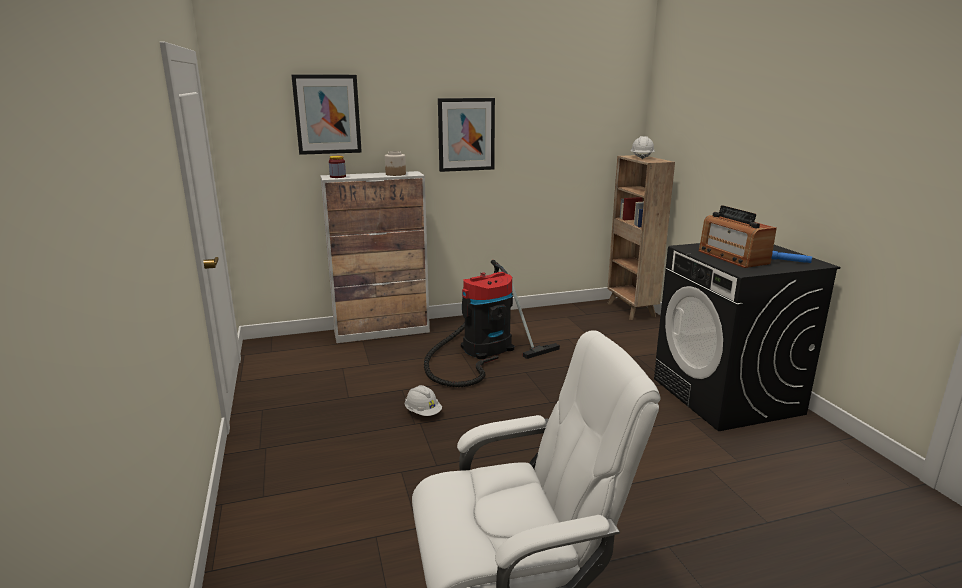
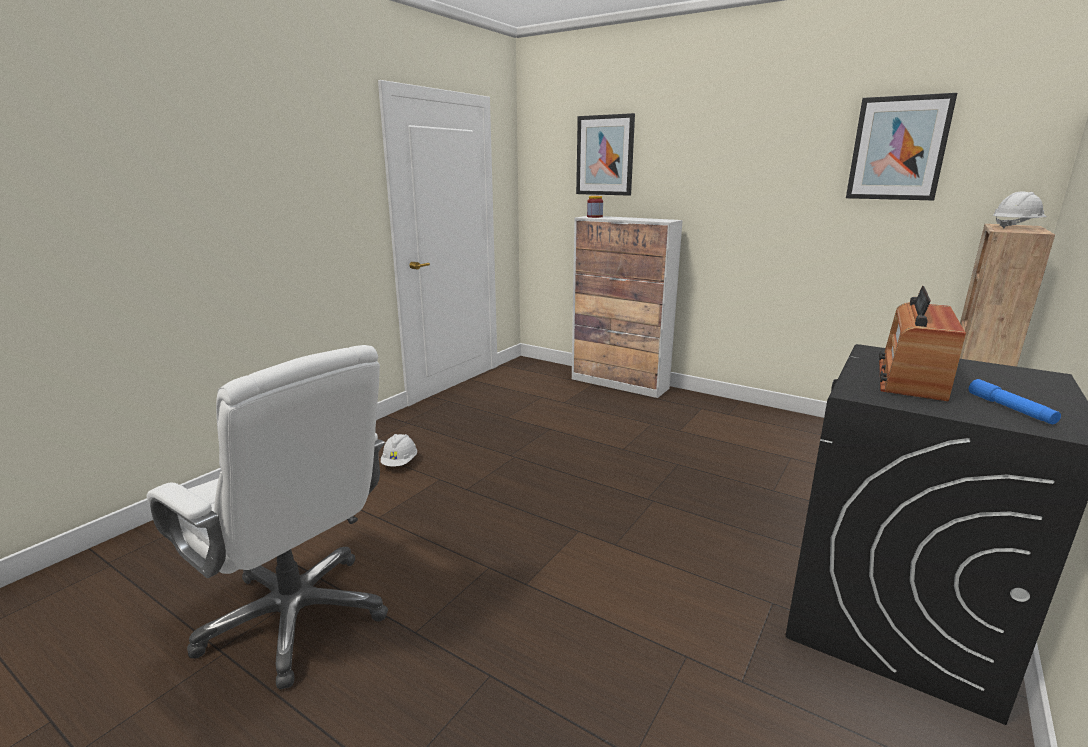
camera: 50 degrees right, 0 degrees up
jar [385,151,406,176] -> none
white hard hat [405,385,442,416] -> white hard hat moved to [381,434,417,467]
vacuum cleaner [424,260,560,387] -> none
picture [438,98,495,172] -> picture moved to [846,93,957,200]

